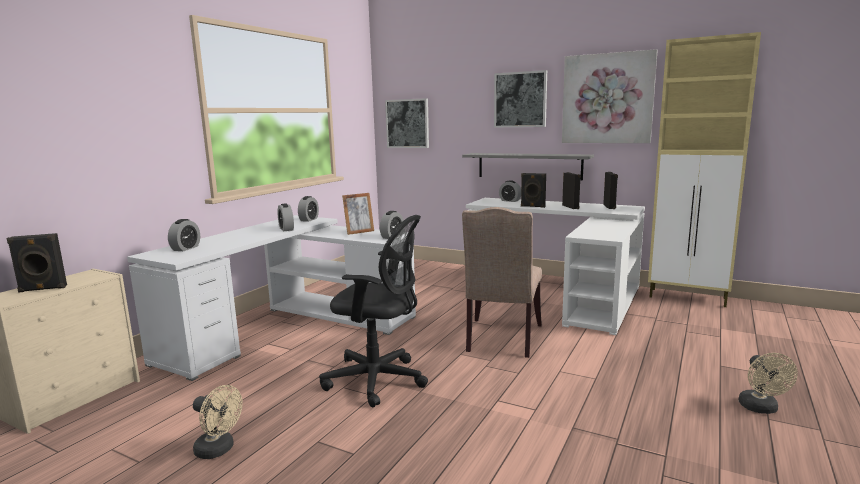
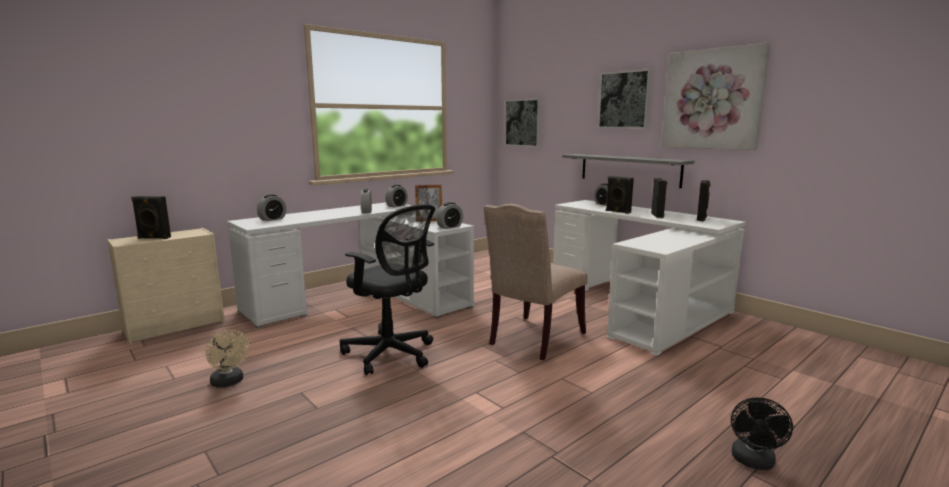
camera: 20 degrees right, 0 degrees up
beige cabinet [648,32,761,307] -> none
beige fan [739,353,798,414] -> black fan [731,397,793,470]

